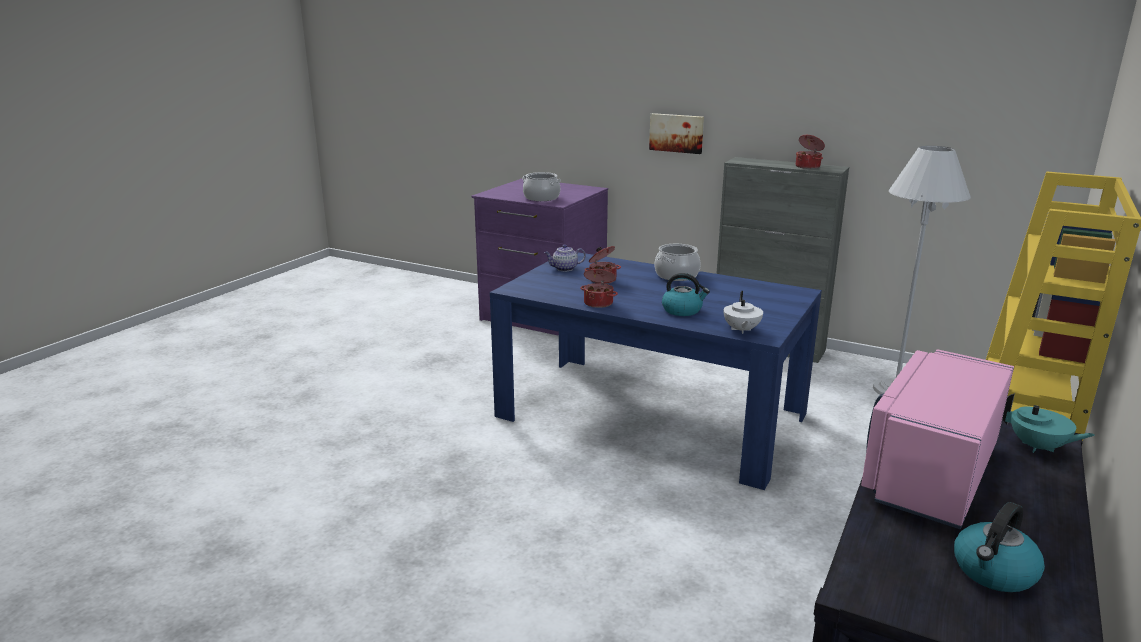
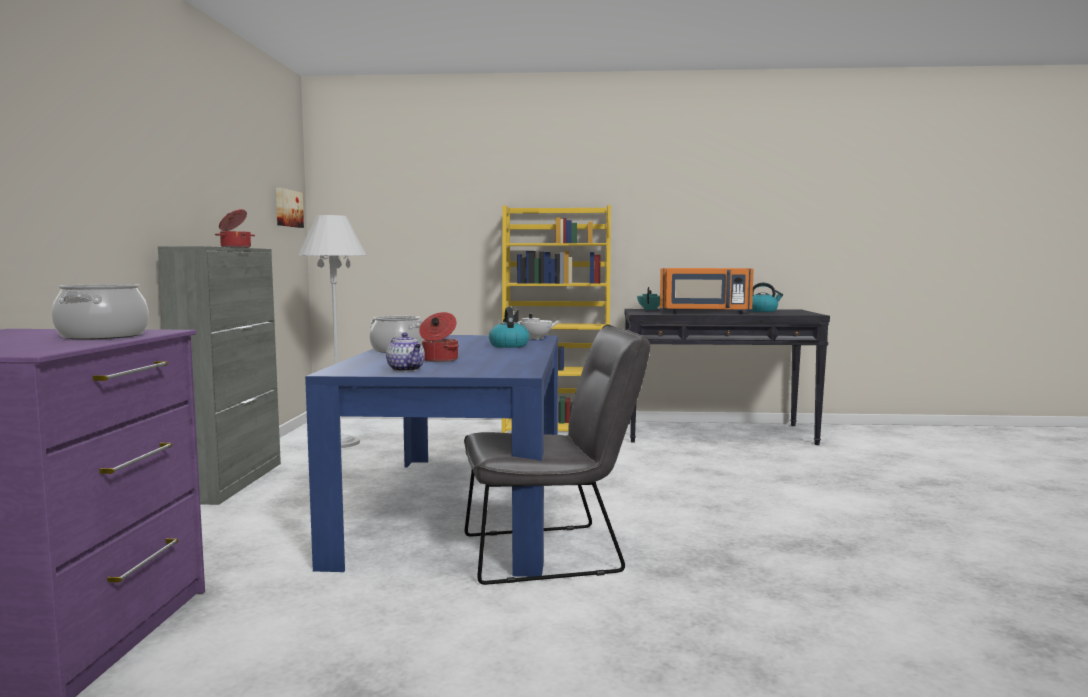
camera: 115 degrees left, 15 degrees down
cooking pot [580,267,618,308] -> none
picture [649,113,704,154] -> picture moved to [276,188,304,228]
pink microwave [861,349,1014,529] -> orange microwave [660,268,753,314]
none -> grey chair [464,325,650,585]

